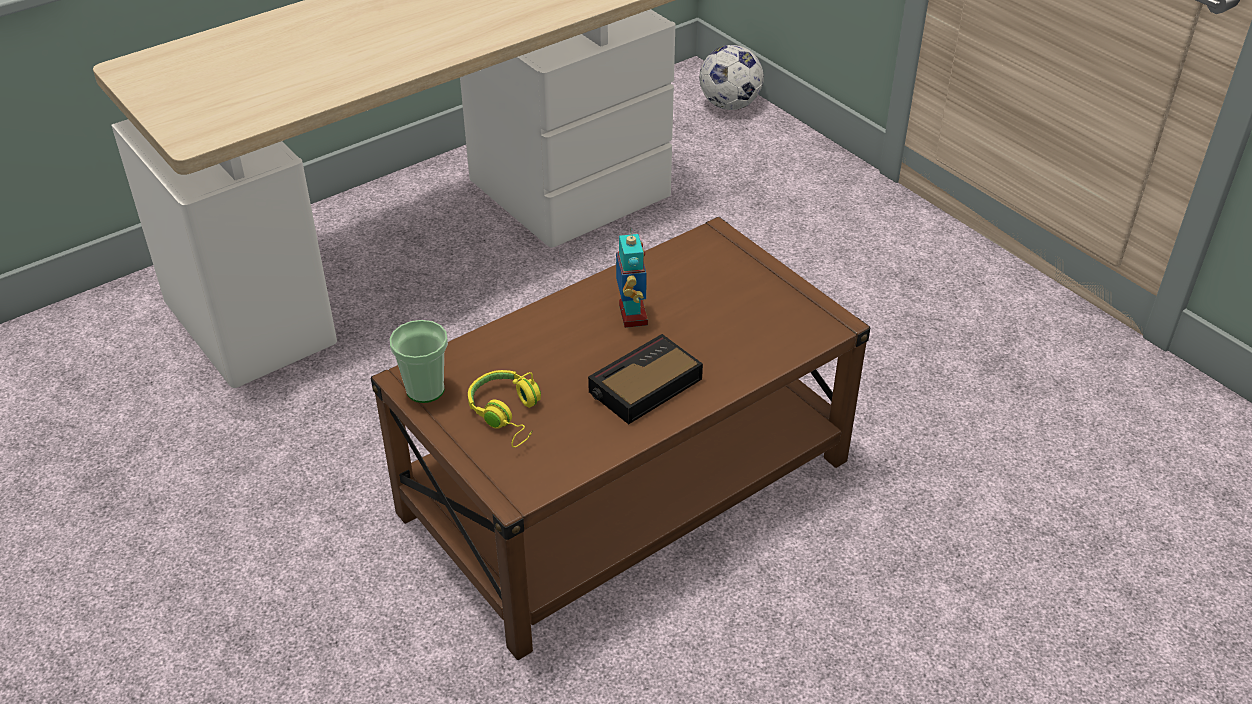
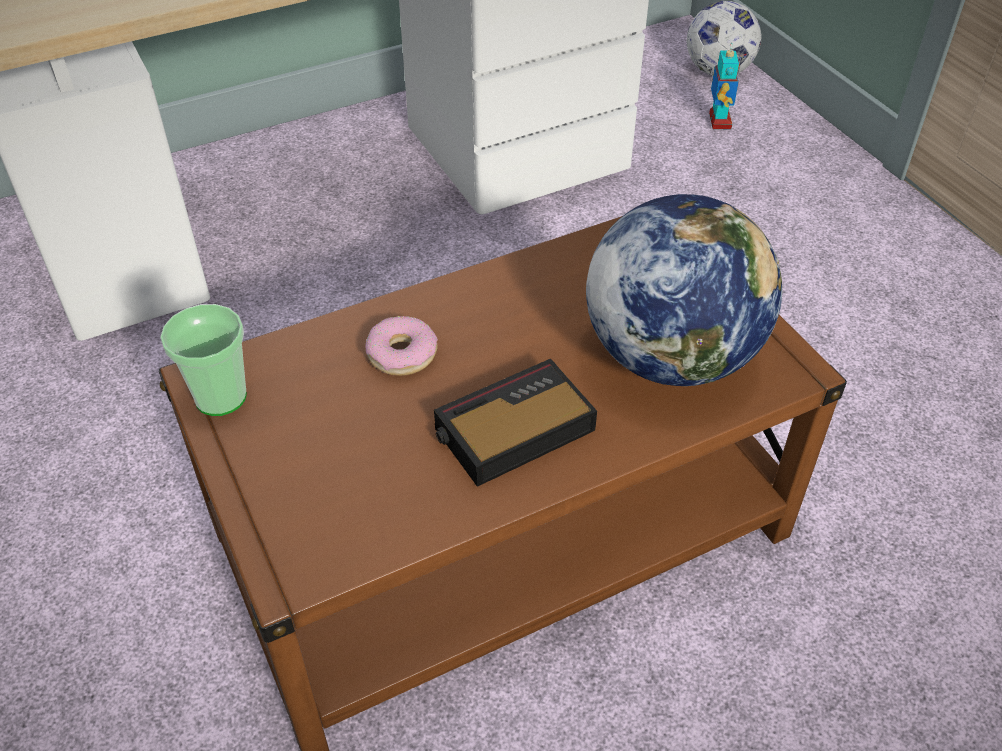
camera: 10 degrees right, 5 degrees up
yellow headphones [468,370,541,448] -> none
toy robot [616,228,648,328] -> toy robot moved to [709,42,740,129]
none -> donut [365,316,438,376]
none -> globe [586,194,782,386]

